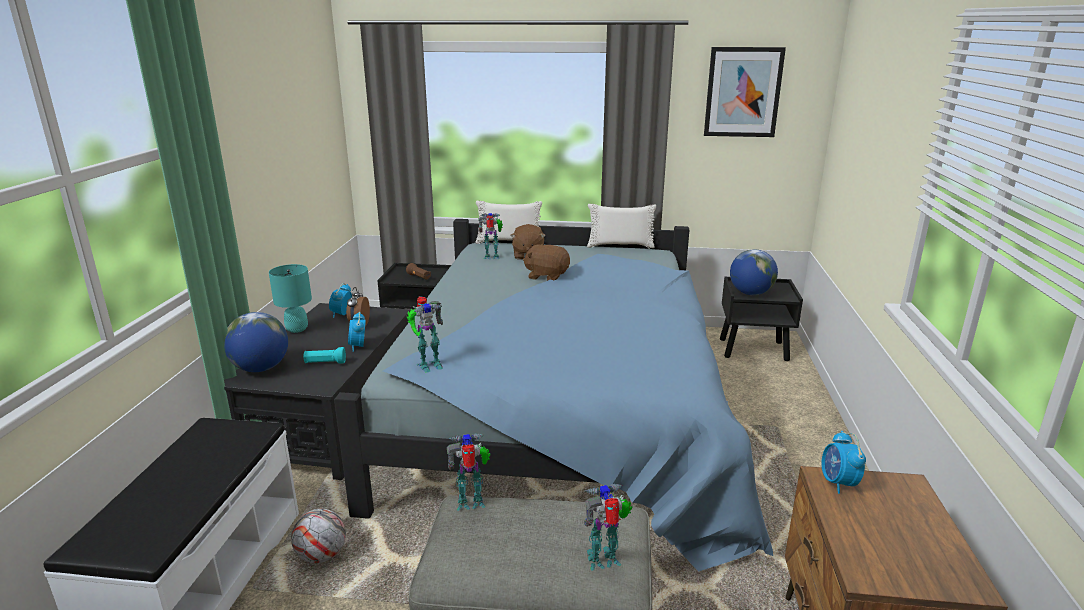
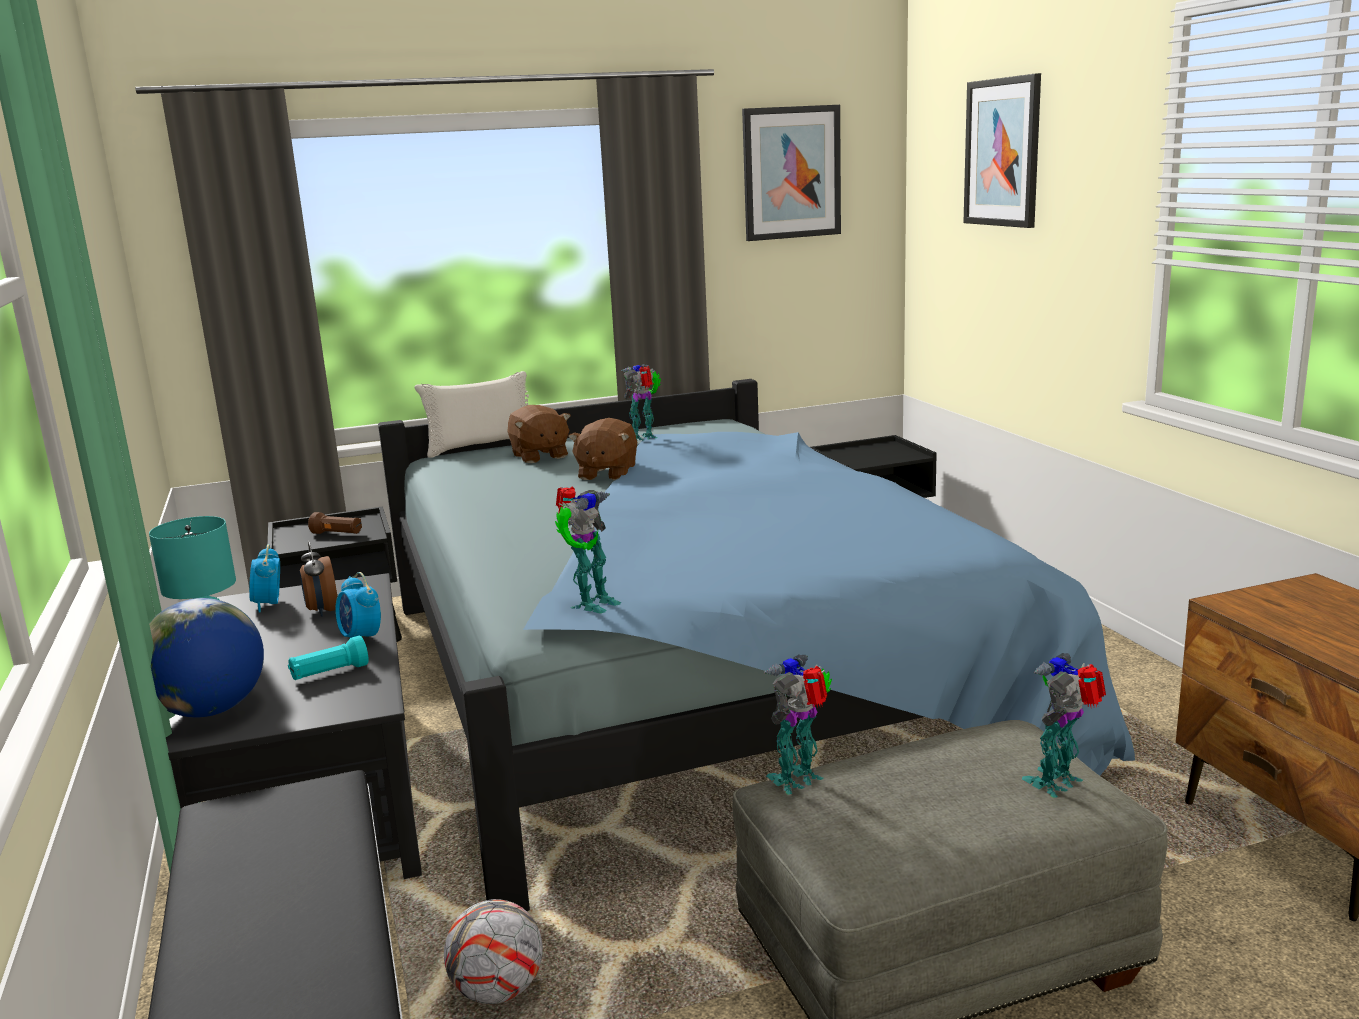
camera: 25 degrees left, 5 degrees down
toy robot [478,213,503,259] -> toy robot moved to [621,364,661,441]
brown plush toy [523,244,570,281] -> brown plush toy turned 75 degrees counterclockwise [568,418,637,480]
white pillow [587,204,656,249] -> none
globe [730,249,778,295] -> none
alarm clock [821,431,866,494] -> none
none -> picture [963,73,1041,228]

